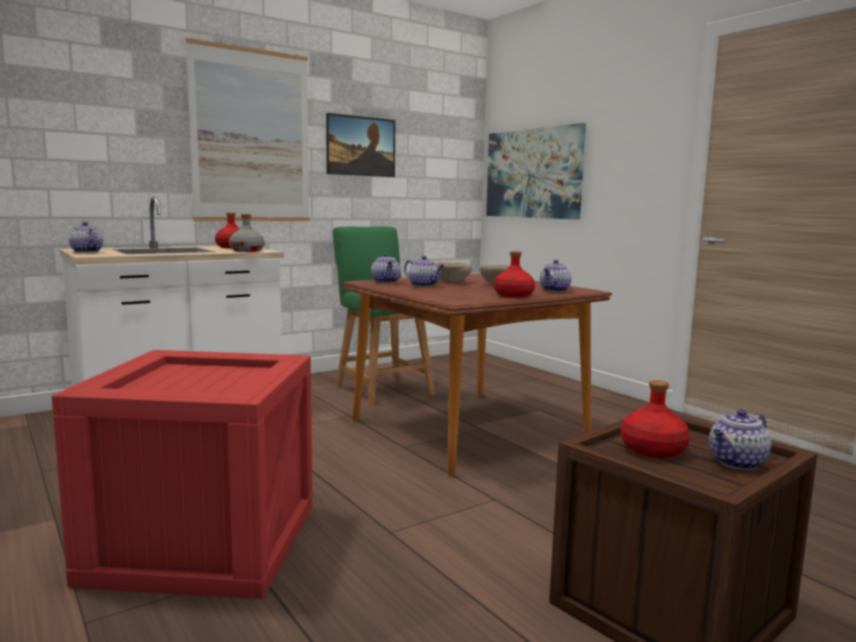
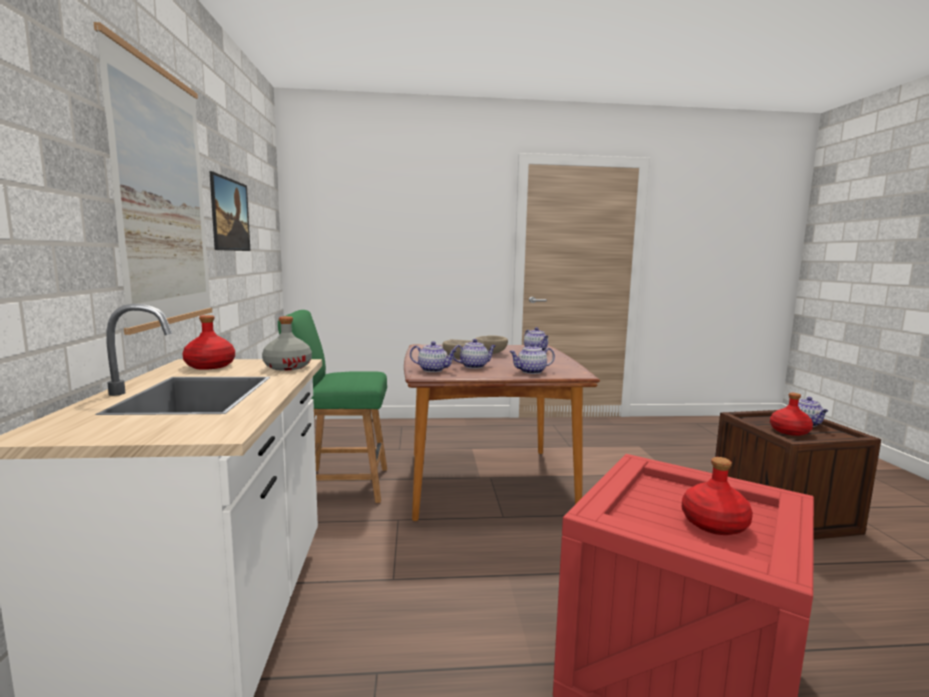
camera: 60 degrees left, 0 degrees up
teapot [69,222,103,253] -> teapot moved to [509,343,555,374]
picture [486,123,586,220] -> none
red bottle [494,251,535,298] -> red bottle moved to [682,457,753,535]

